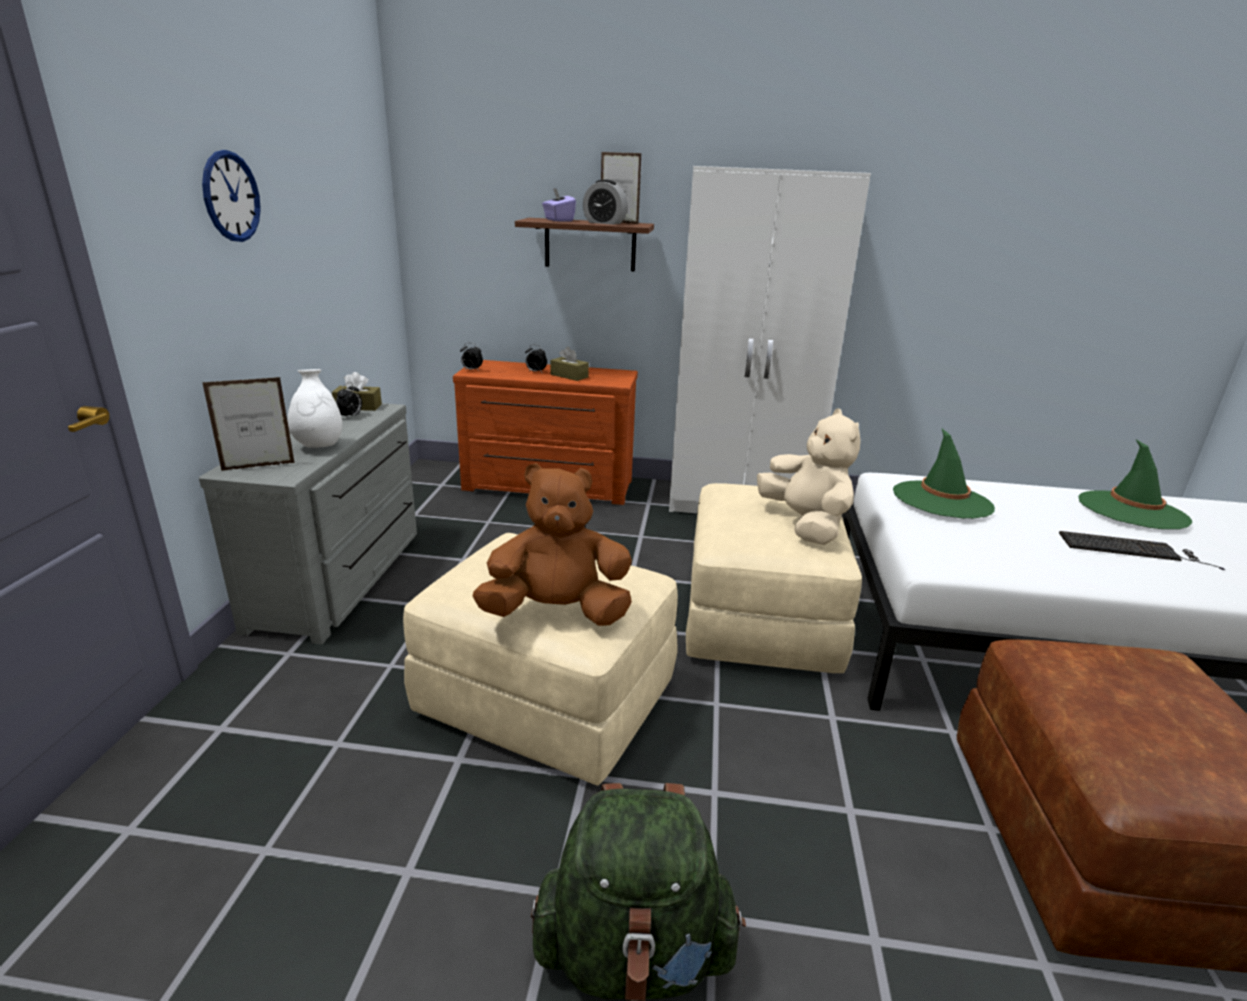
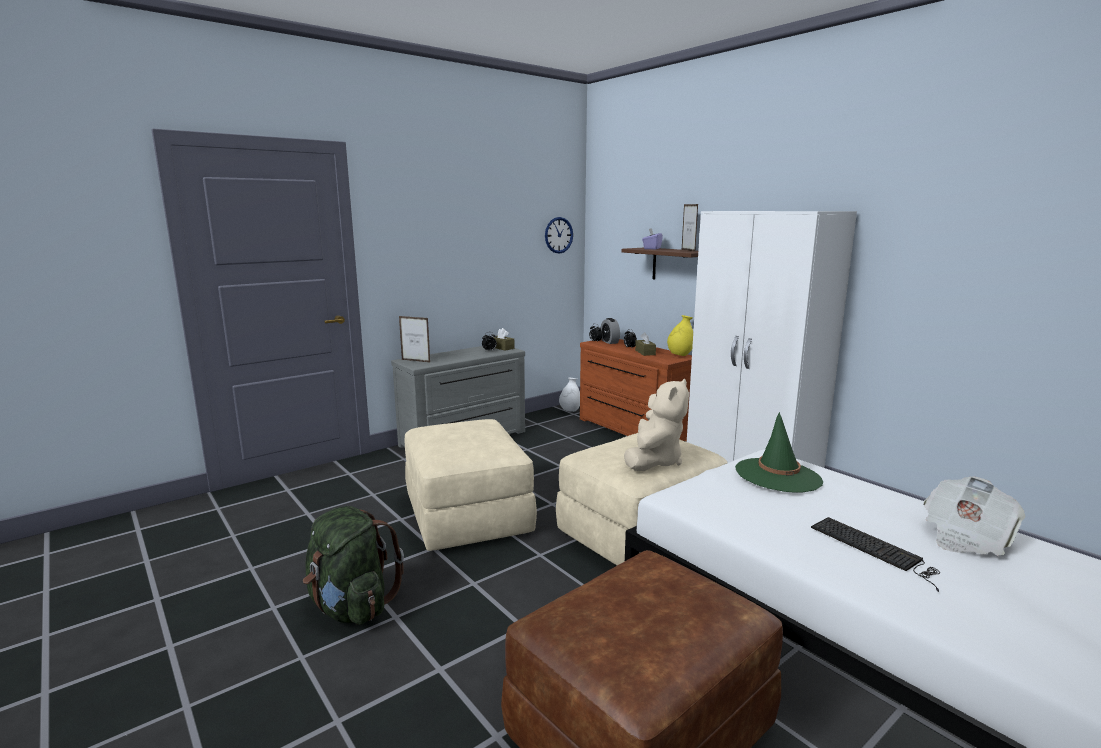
camera: 45 degrees right, 10 degrees down
wall clock [202,150,261,242] -> wall clock moved to [545,217,573,254]
white vase [287,369,342,448] -> white vase moved to [559,378,580,412]
brown plush toy [473,463,632,626] -> none
alarm clock [583,180,628,225] -> alarm clock moved to [601,318,620,344]
green hat [1078,440,1192,529] -> newspaper [923,476,1026,556]
none -> yellow vase [667,315,693,356]

